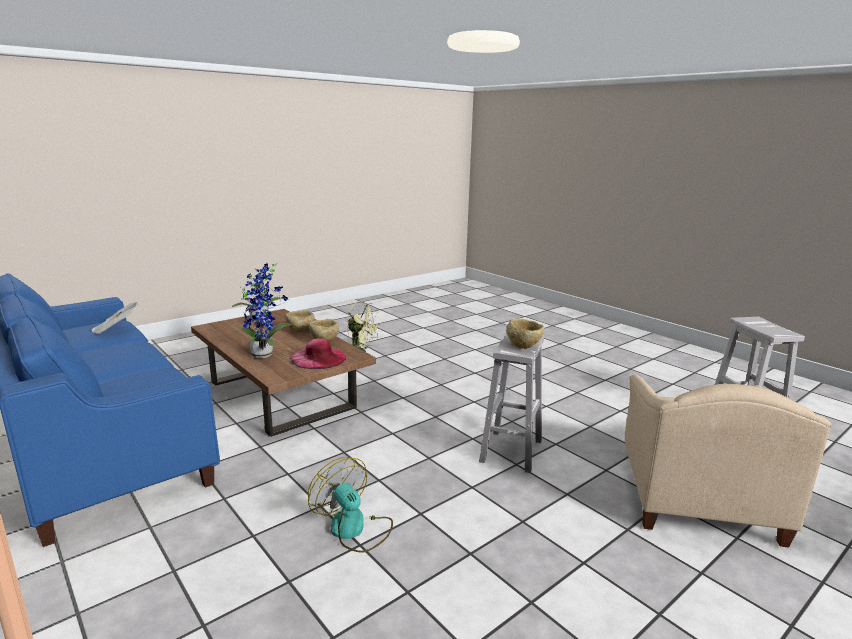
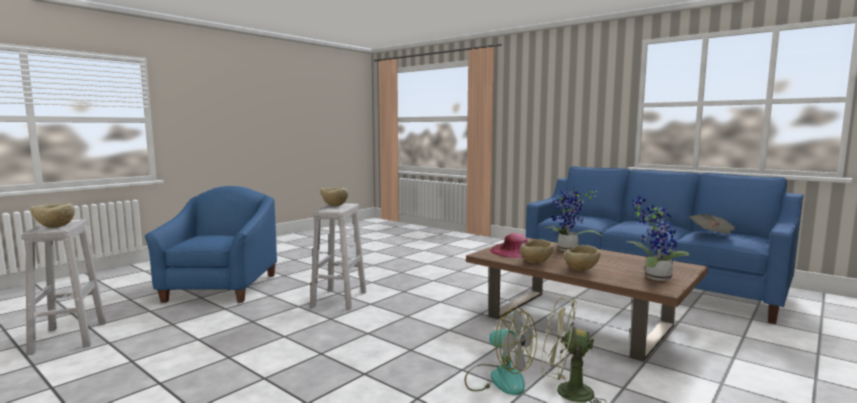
camera: 170 degrees right, 10 degrees down
fan [308,457,393,553] -> fan moved to [464,307,537,395]
beige armchair [625,374,832,548] -> blue armchair [145,186,277,303]
none -> beige bowl [30,203,75,228]

